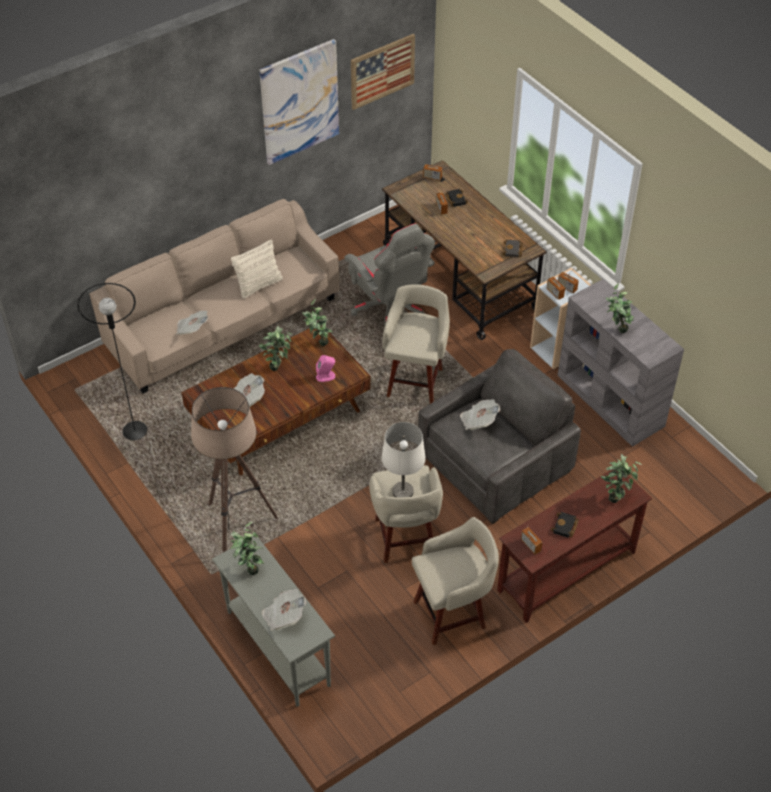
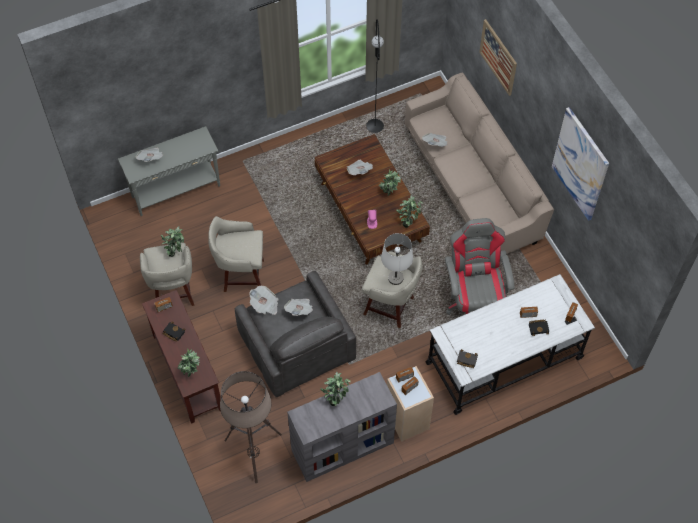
camera: 100 degrees right, 10 degrees up
floor lamp [191,387,278,552] -> floor lamp moved to [220,371,282,483]
potted plant [230,522,264,575] -> potted plant moved to [161,226,184,257]
beige pillow [231,240,283,299] -> none
grey office chair [344,223,435,327] -> grey office chair turned 105 degrees clockwise [445,218,515,315]
picture [351,34,415,110] -> picture moved to [479,19,517,96]
white table lamp [381,422,426,497] -> white table lamp moved to [381,233,413,285]
brown desk [382,160,547,340] -> white desk [425,274,595,415]
none -> newspaper [249,286,279,315]

